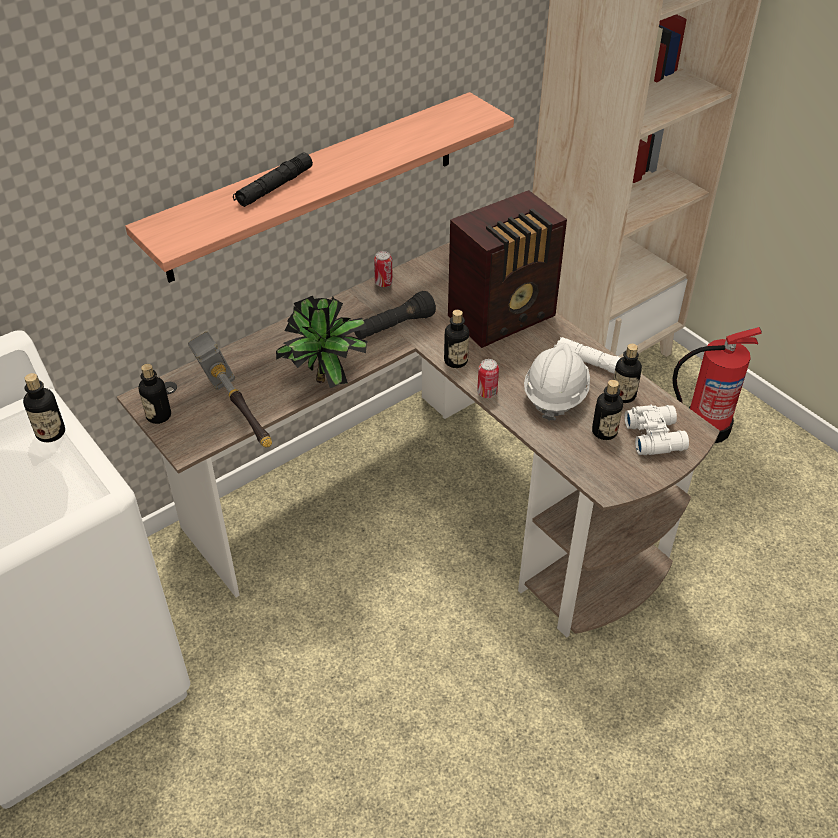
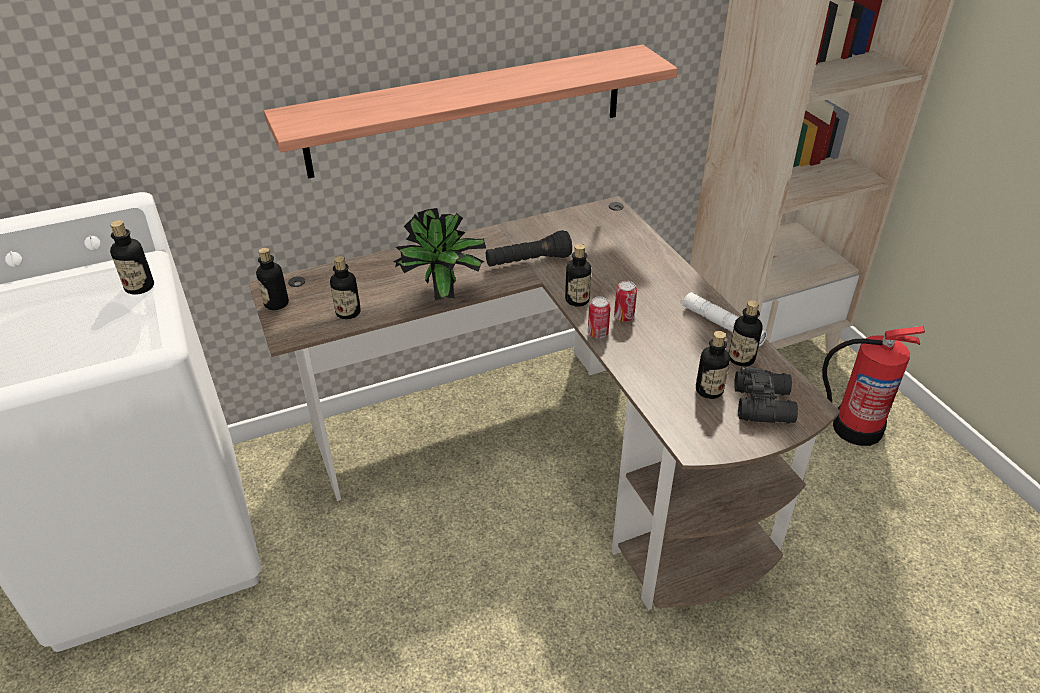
camera: 15 degrees right, 5 degrees down
hammer [188,332,272,447] -> bottle [330,256,361,319]
black flashlight [233,152,313,207] -> none
can [374,251,393,287] -> can moved to [614,281,637,322]
radio [448,190,567,348] -> none
white hard hat [524,343,590,421] -> none
white binoculars [625,405,689,455] -> black binoculars [734,367,798,423]

